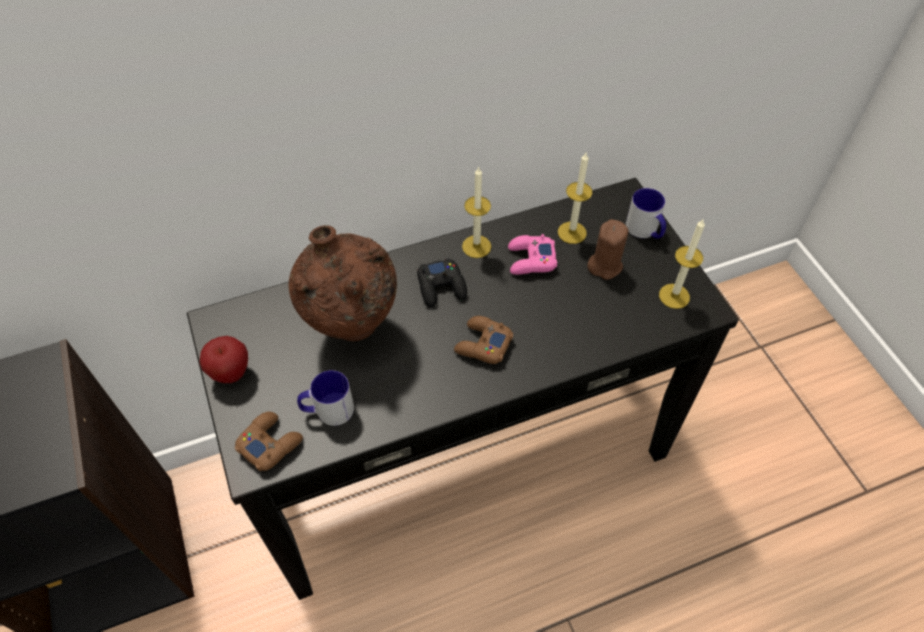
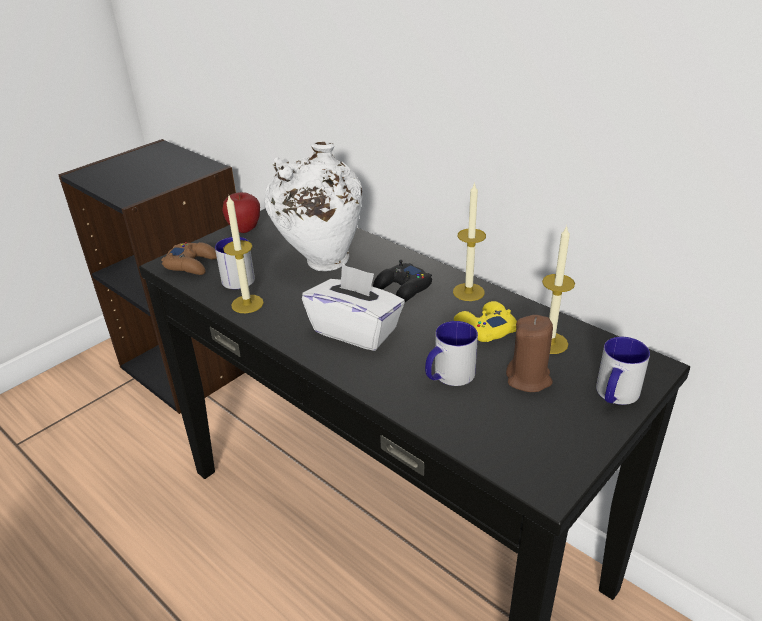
camera: 65 degrees right, 20 degrees down
brown vase [289,225,397,341] -> white vase [265,141,363,271]
brown game controller [454,316,513,364] -> white tissue box [302,264,405,351]
pink game controller [508,234,557,275] -> yellow game controller [454,301,517,342]
candle [659,218,705,309] -> candle moved to [223,196,264,313]
none -> mug [425,321,478,386]

